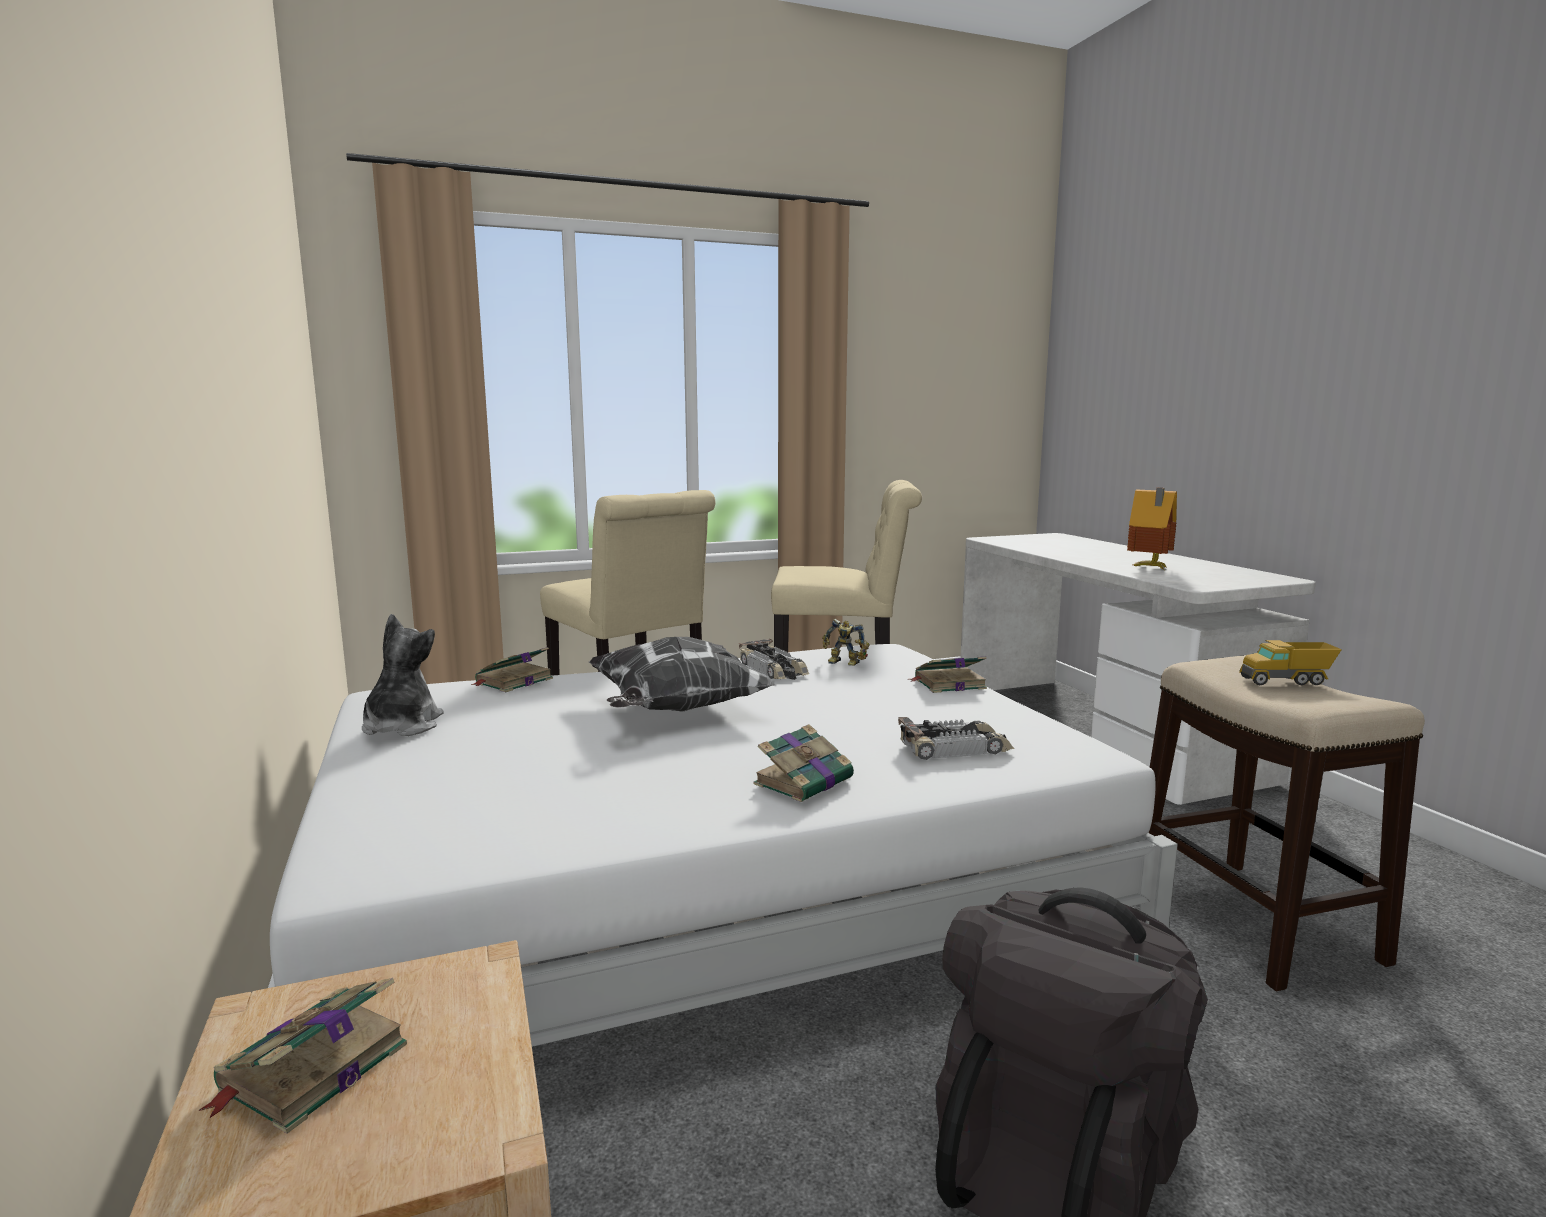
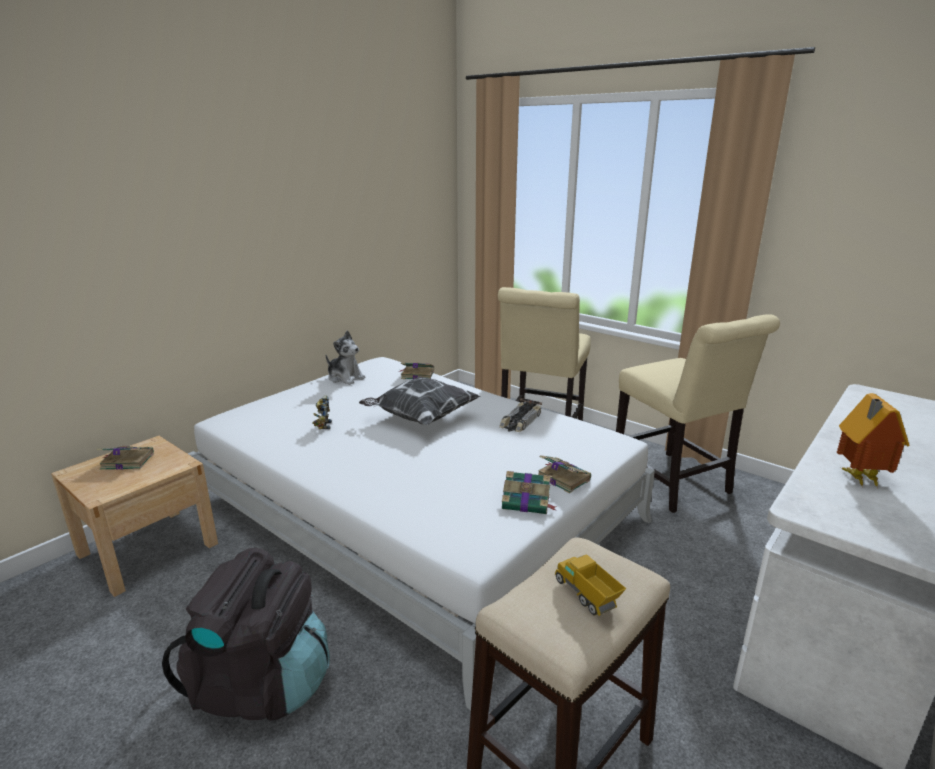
camera: 60 degrees right, 10 degrees up
plush toy [362,614,444,736] -> plush toy turned 60 degrees clockwise [326,331,365,385]
book [754,724,854,802] -> book moved to [502,471,556,514]
toy robot [822,619,870,666] -> toy robot moved to [312,395,332,429]
toy car [898,717,1015,760] -> none

